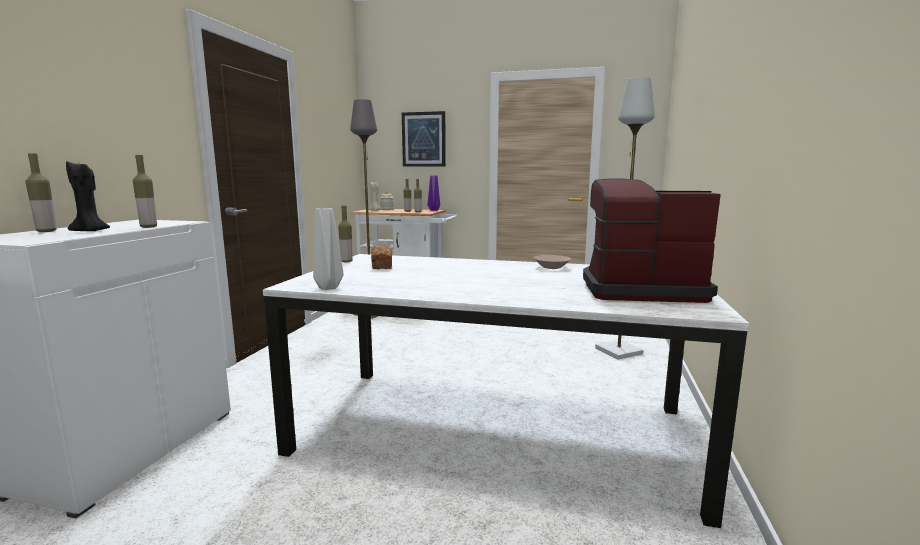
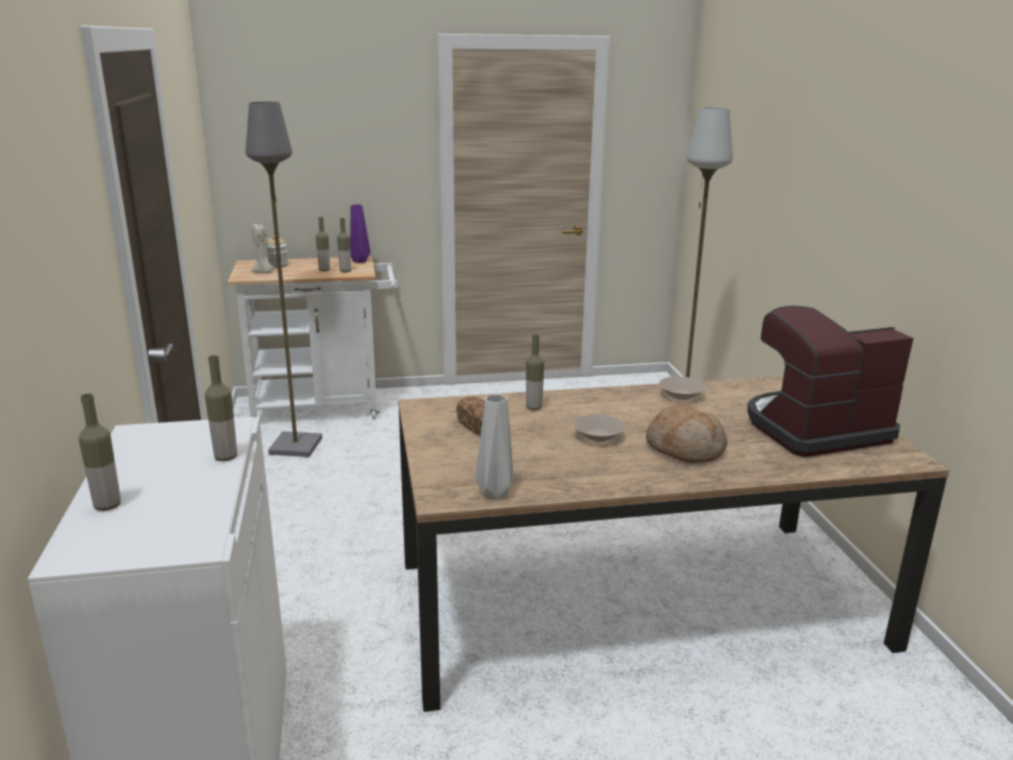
camera: 25 degrees left, 10 degrees up
black candle [66,161,110,231] -> none
white dining table [263,254,749,528] -> brown dining table [398,376,950,712]
bottle [338,206,353,262] -> bottle moved to [526,334,544,410]
picture [402,111,446,167] -> none
none -> beige bowl [573,414,626,442]
none -> bread [646,403,728,463]

